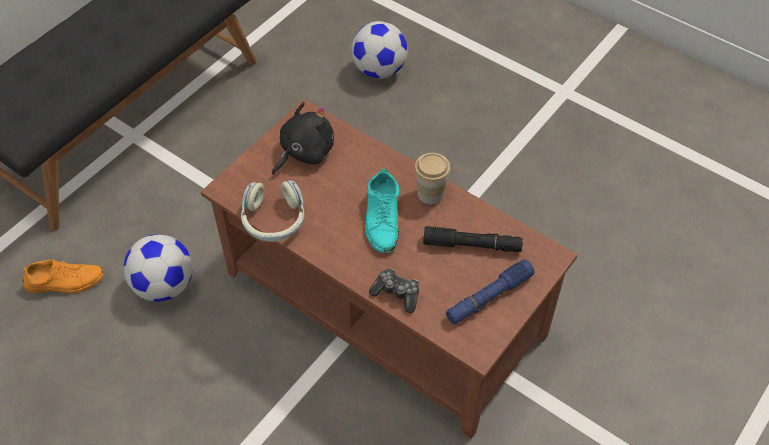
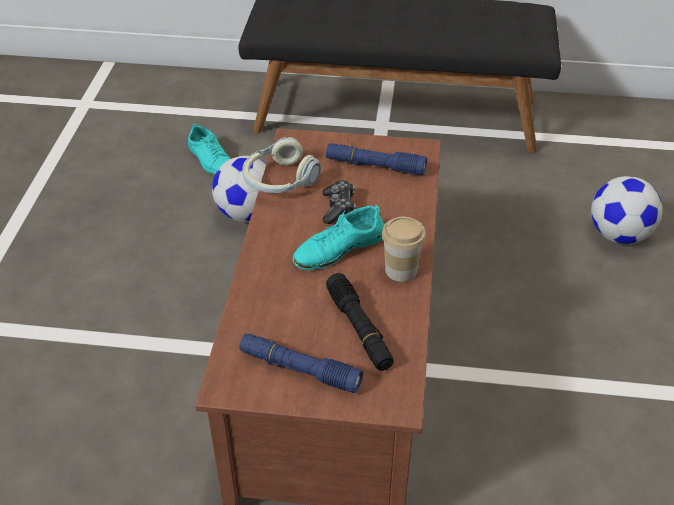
camera: 60 degrees right, 10 degrees down
orange shoe [23,259,104,294] -> turquoise shoe [188,124,230,174]
black plush toy [272,102,334,175] -> blue flashlight [326,143,427,175]
game controller [369,268,419,313] -> game controller moved to [322,180,356,224]

